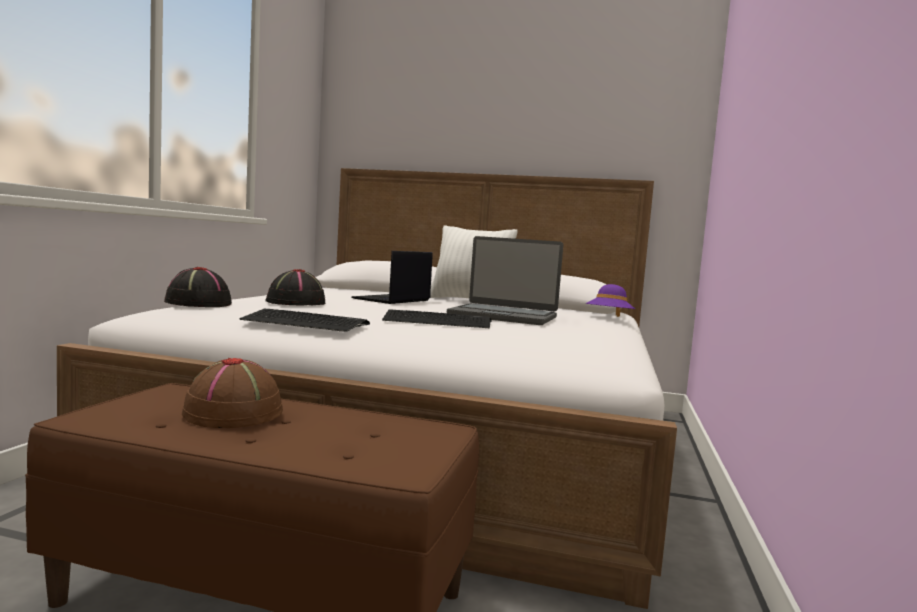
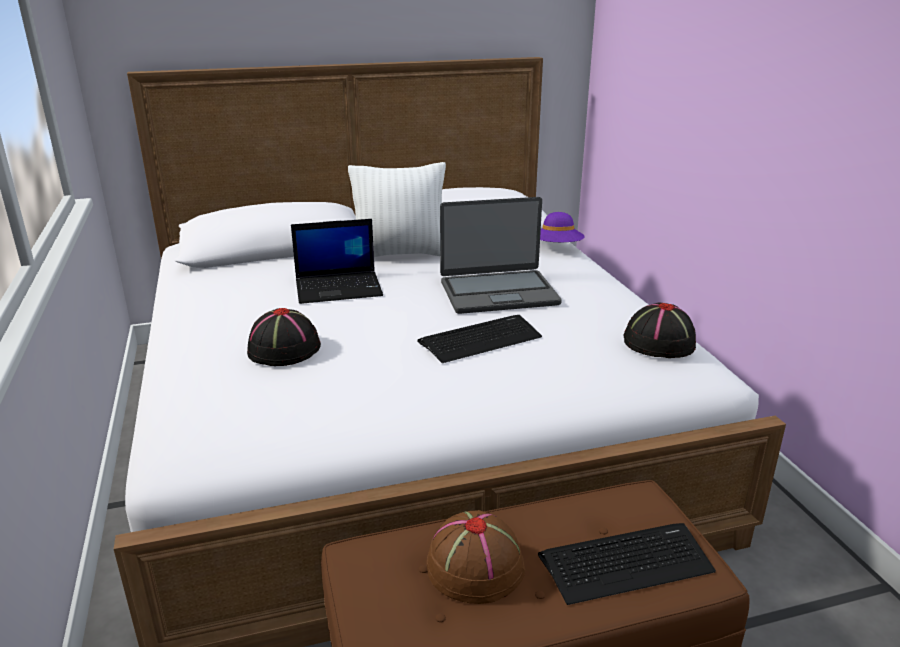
camera: 30 degrees left, 20 degrees up
black hat [164,267,232,307] -> black hat moved to [623,303,696,358]
keyboard [239,309,370,332] -> keyboard moved to [538,523,716,605]
laptop [351,251,432,304] -> laptop turned 105 degrees counterclockwise [291,219,383,304]

